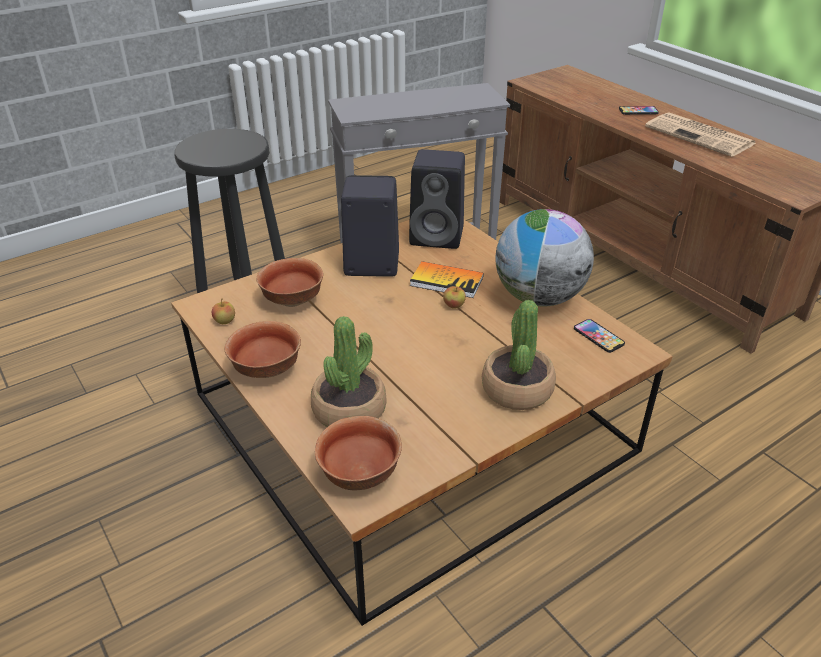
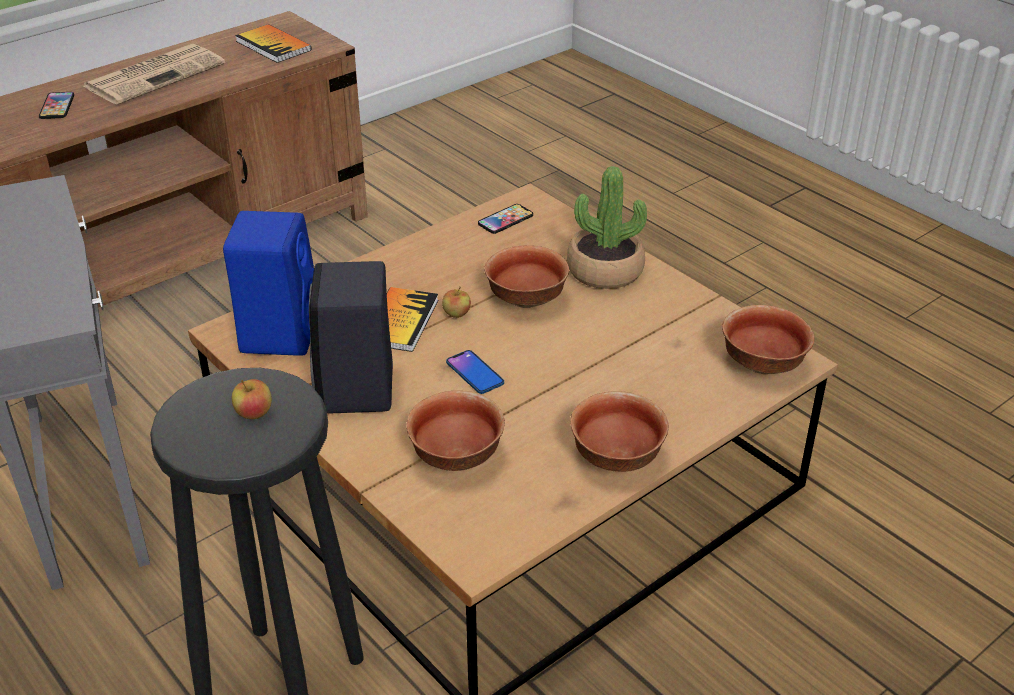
camera: 95 degrees left, 0 degrees up
apple [212,298,235,324] -> apple moved to [232,379,272,419]
potted plant [311,316,387,427] -> none
black speaker [409,149,465,249] -> blue speaker [223,211,314,356]
globe [495,209,594,306] -> none
none -> book [235,24,311,63]
none -> phone [446,350,504,394]
none -> bowl [484,245,569,308]

